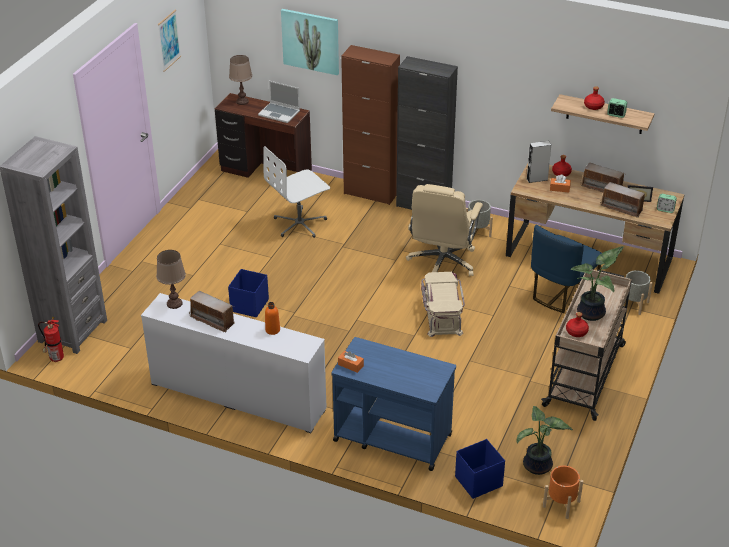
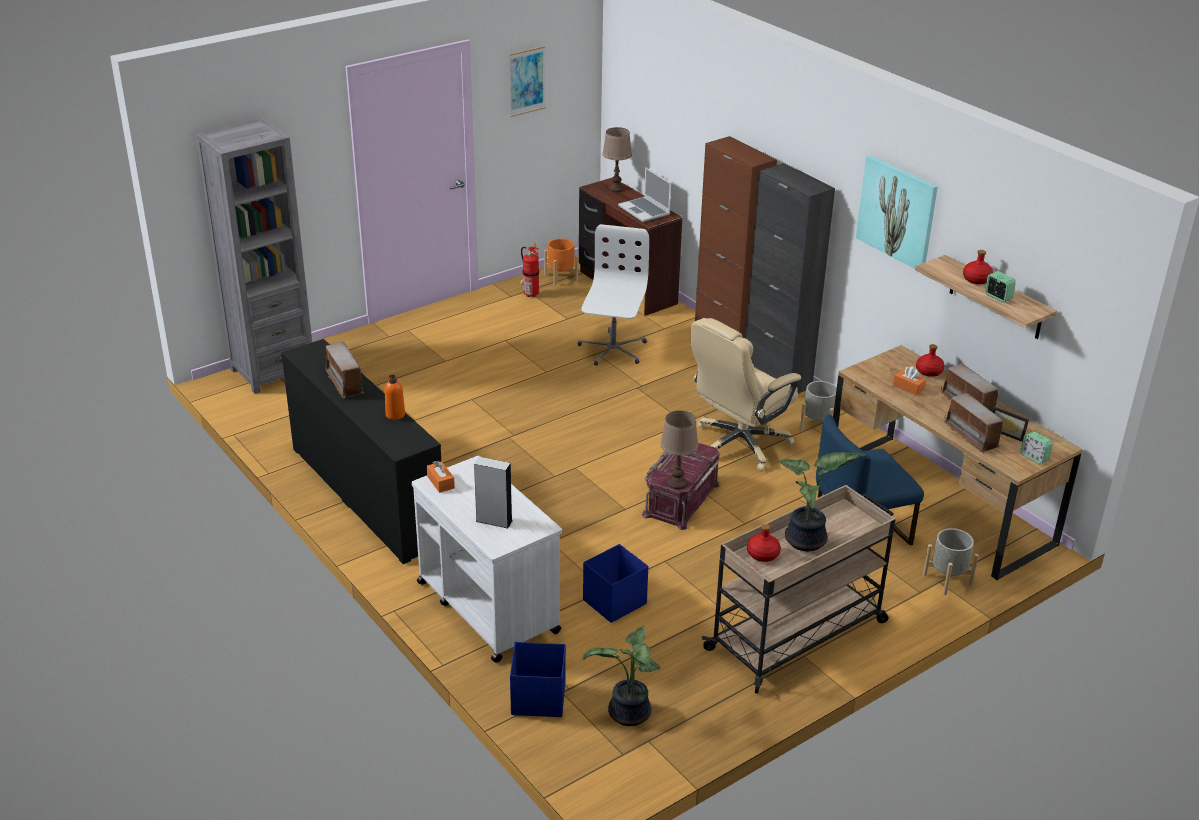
camera: 30 degrees right, 5 degrees down
fire extinguisher [38,316,64,362] -> fire extinguisher moved to [520,242,539,297]
white dresser [141,293,327,433] -> black dresser [281,339,441,564]
brown table lamp [156,250,186,309] -> brown table lamp moved to [660,411,698,490]
blue storage box [228,269,269,317] -> blue storage box moved to [583,544,648,623]
white office chair [263,146,330,238] -> white office chair turned 105 degrees clockwise [577,224,649,366]
picture [281,9,339,75] -> picture moved to [856,155,938,269]
blue cart [331,337,456,471] -> white cart [412,456,562,663]
beige storage box [421,272,465,337] -> red storage box [642,443,720,530]
grey speaker [527,141,551,183] -> grey speaker moved to [474,457,513,529]
orange planter [543,466,583,519] -> orange planter moved to [544,239,578,286]

